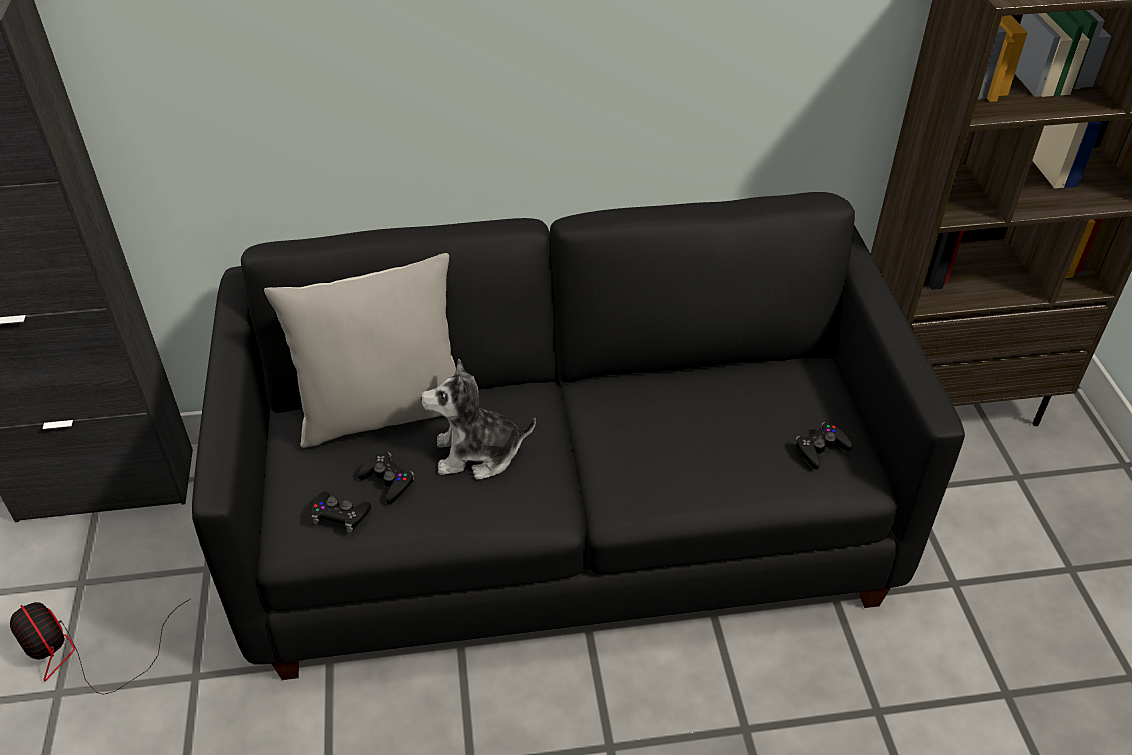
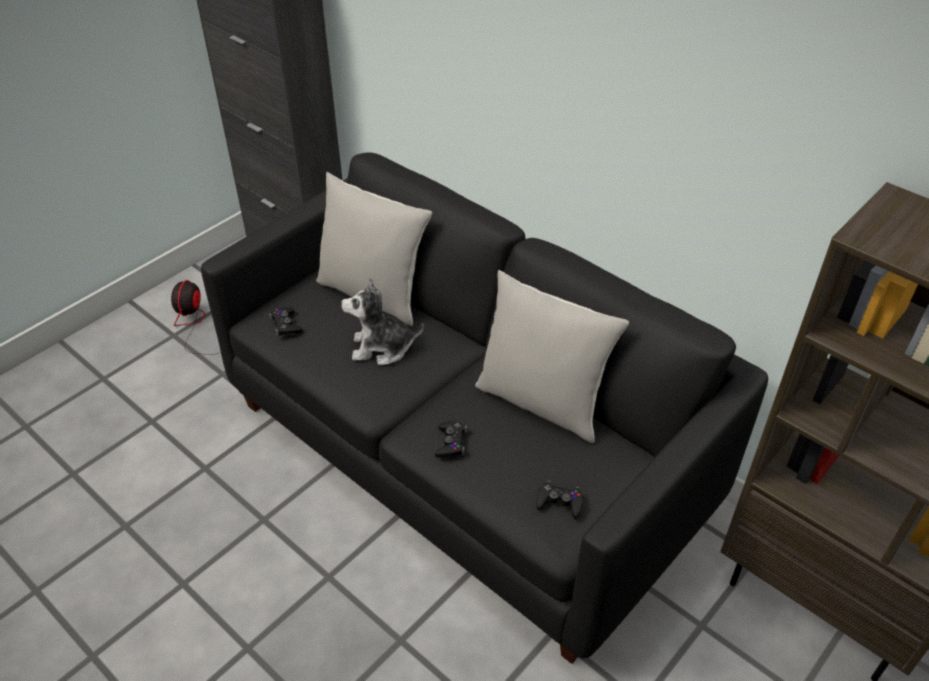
camera: 50 degrees right, 0 degrees up
black game controller [358,452,414,504] -> black game controller moved to [435,421,467,457]
plush toy [421,359,536,480] -> plush toy turned 45 degrees counterclockwise [341,277,424,366]
none -> grey pillow [475,270,629,443]

